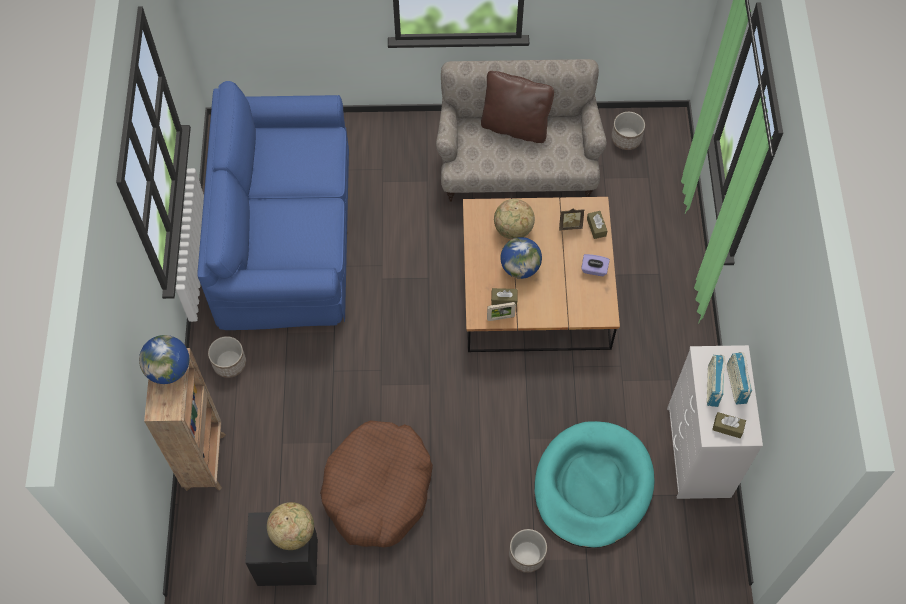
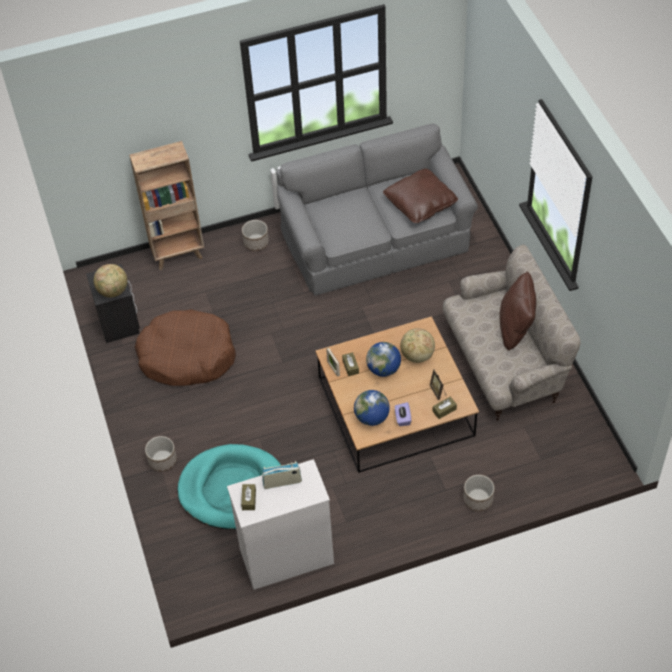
camera: 75 degrees right, 10 degrees down
globe [139,335,189,384] -> globe moved to [354,390,390,426]
blue sofa [197,81,349,330] -> grey sofa [276,124,478,296]
planter [611,112,645,150] -> planter moved to [463,475,494,512]
radio [727,352,752,405] -> none
none -> brown pillow [383,168,458,223]

